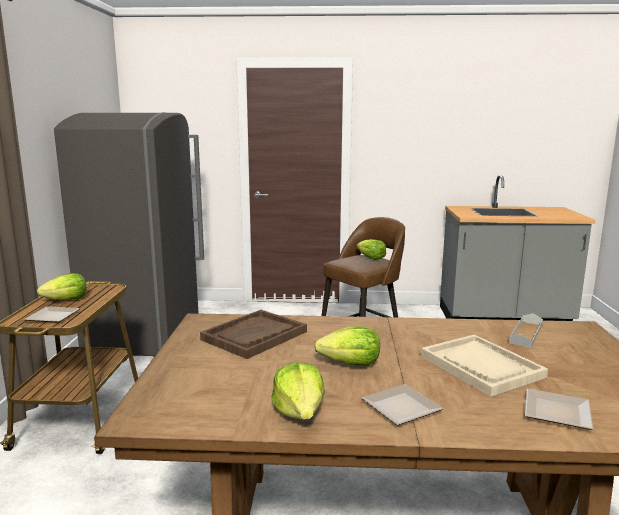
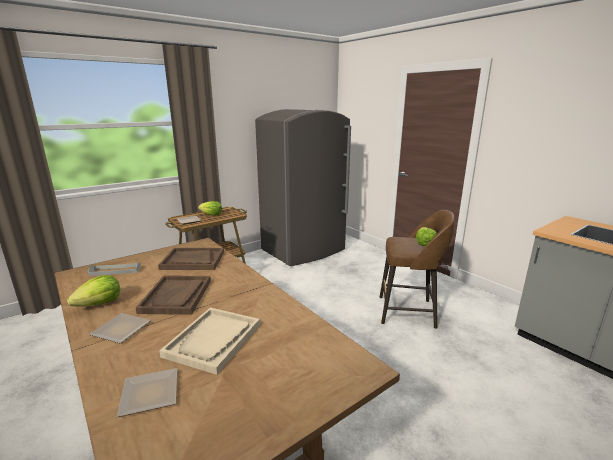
camera: 50 degrees right, 5 degrees up
lettuce [314,326,380,366] -> brown tray [136,275,211,315]
grey tray [509,313,543,348] -> grey tray moved to [88,262,141,276]

